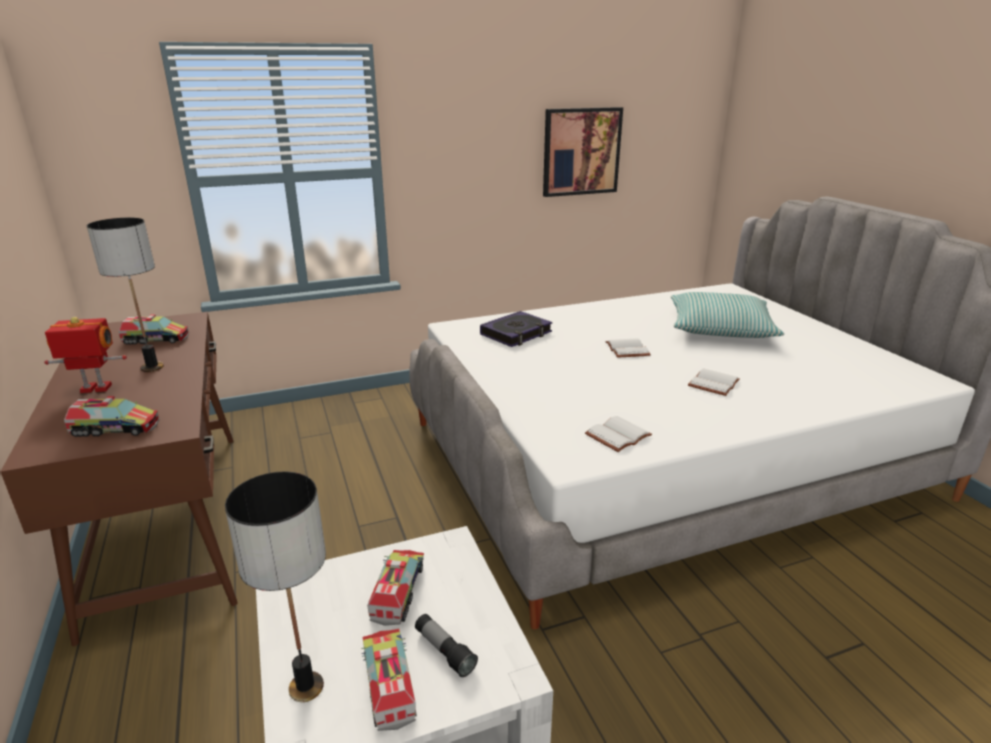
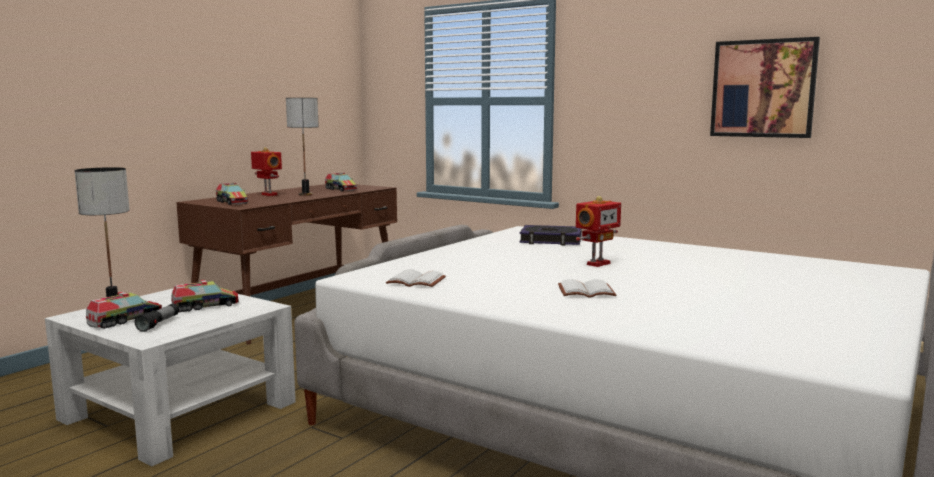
camera: 55 degrees right, 15 degrees down
white book [606,338,651,358] -> toy robot [576,196,621,267]
pillow [671,292,784,338] -> none

